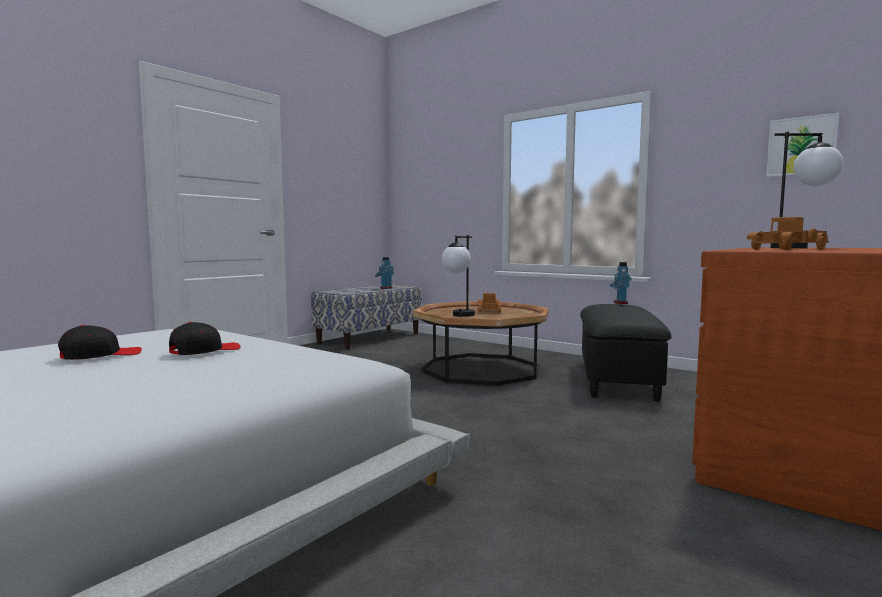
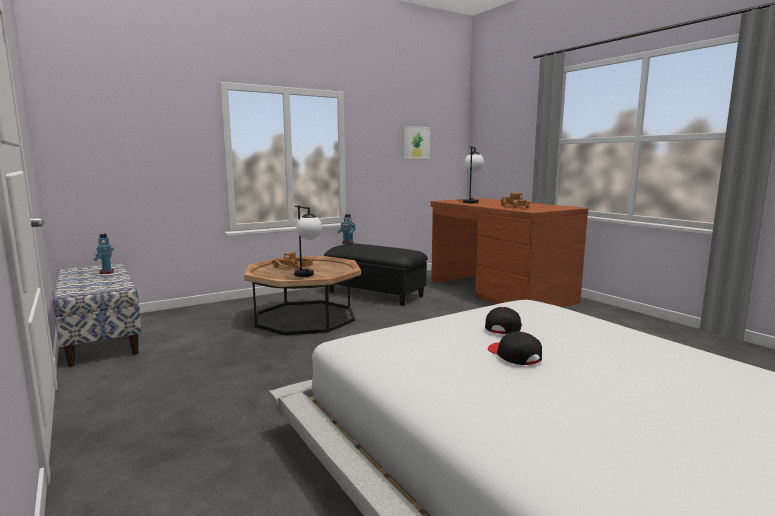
camera: 70 degrees left, 5 degrees up
black cap [169,322,240,355] -> black cap turned 60 degrees clockwise [485,307,522,334]

